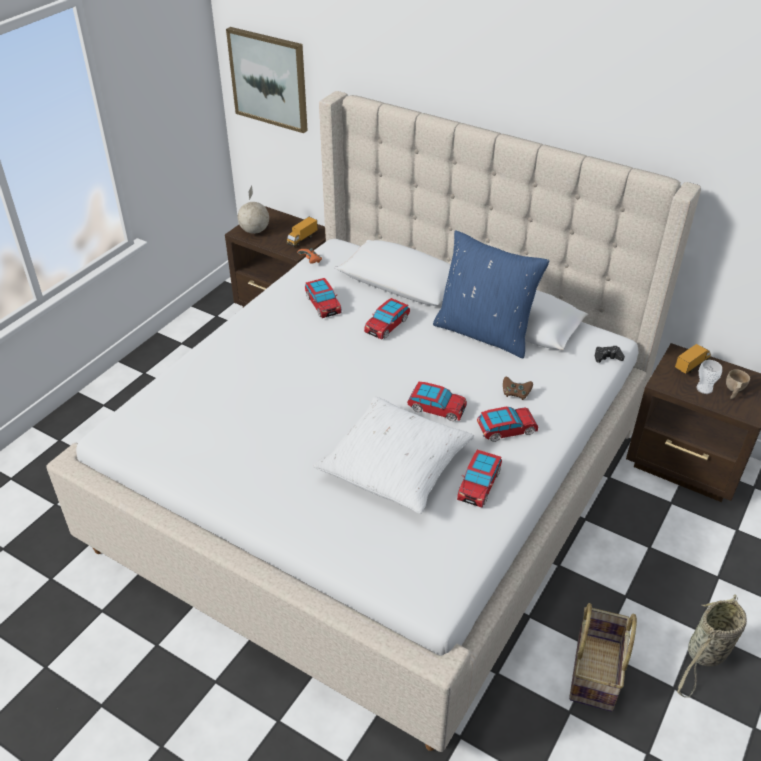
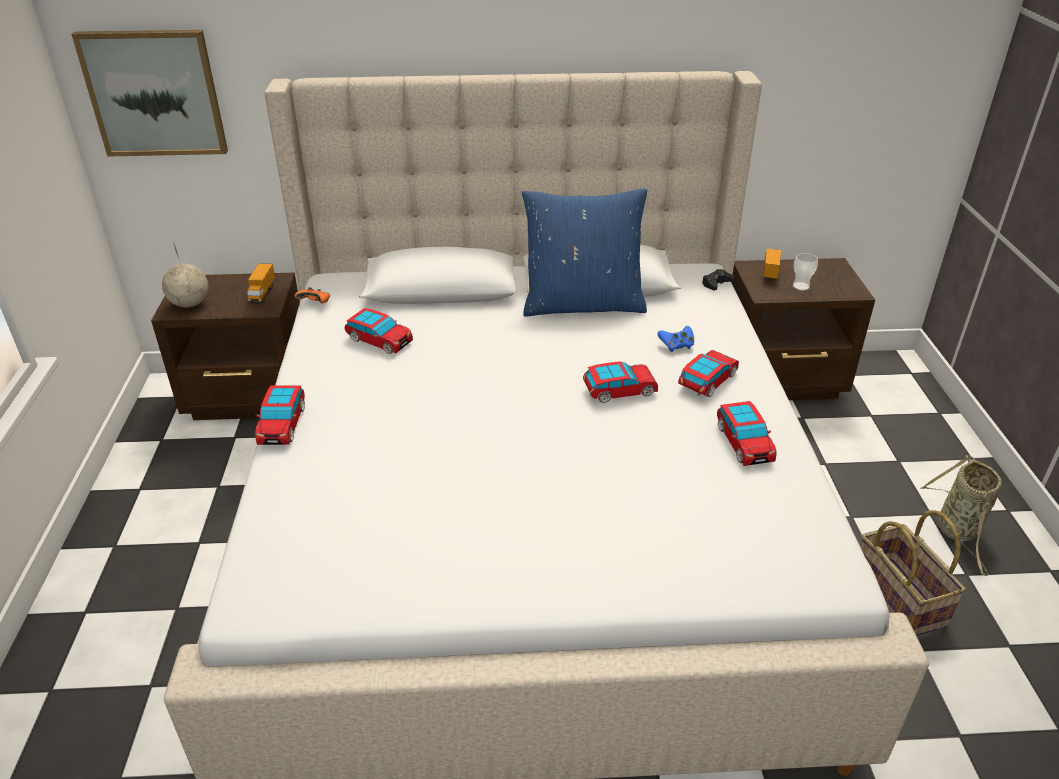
camera: 35 degrees left, 5 degrees down
white pillow [313,397,474,514] -> none
toy car [364,298,410,340] -> toy car moved to [255,385,305,445]
brown game controller [503,377,533,400] -> blue game controller [658,326,694,352]
beige cup [726,369,750,399] -> none

